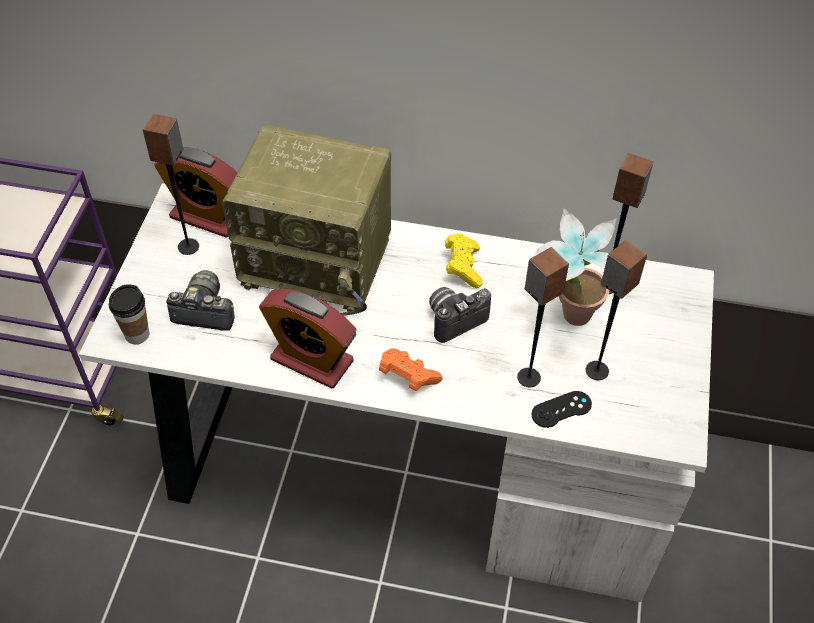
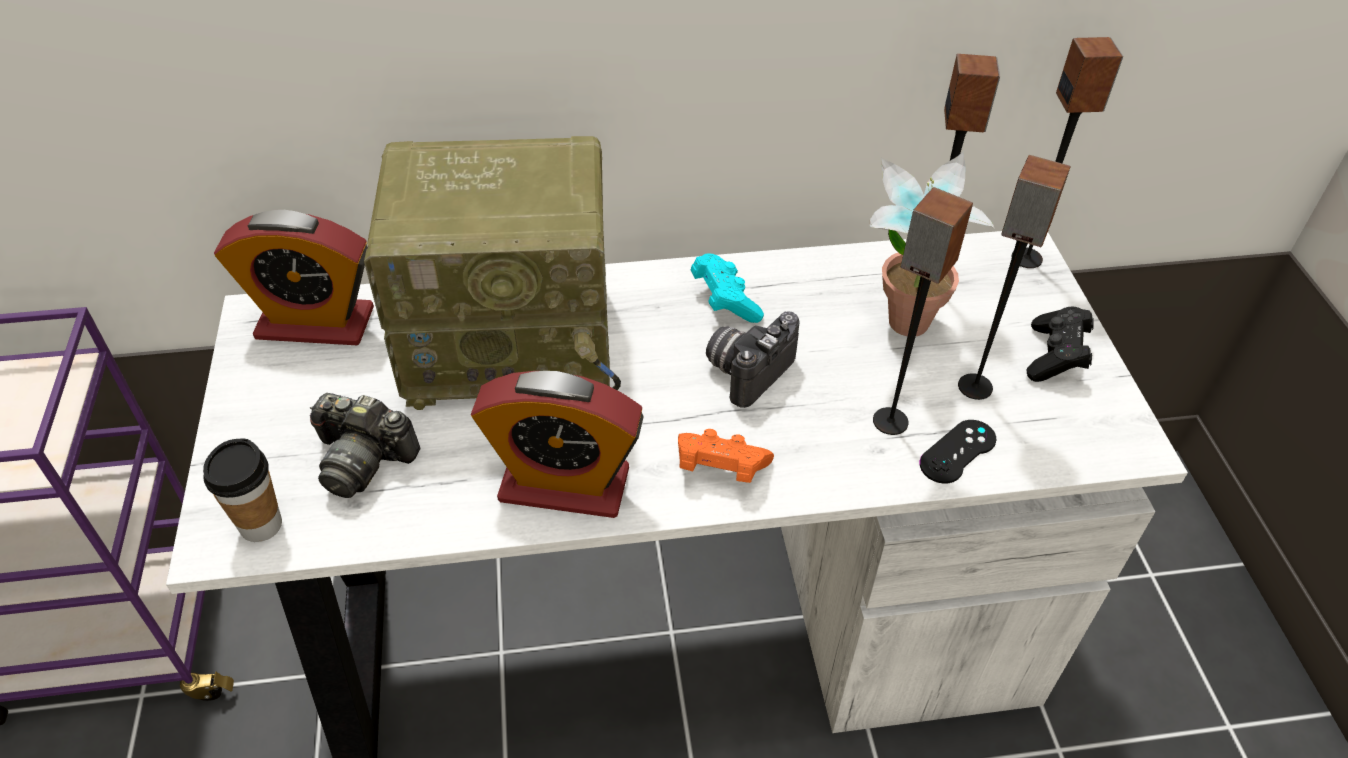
camera: 20 degrees left, 5 degrees down
speaker [143,114,199,255] -> speaker moved to [1012,37,1124,268]
camera [167,270,234,331] -> camera turned 150 degrees counterclockwise [310,393,420,498]
yellow game controller [445,233,483,288] -> turquoise game controller [691,253,764,323]
none -> black game controller [1026,307,1094,382]

